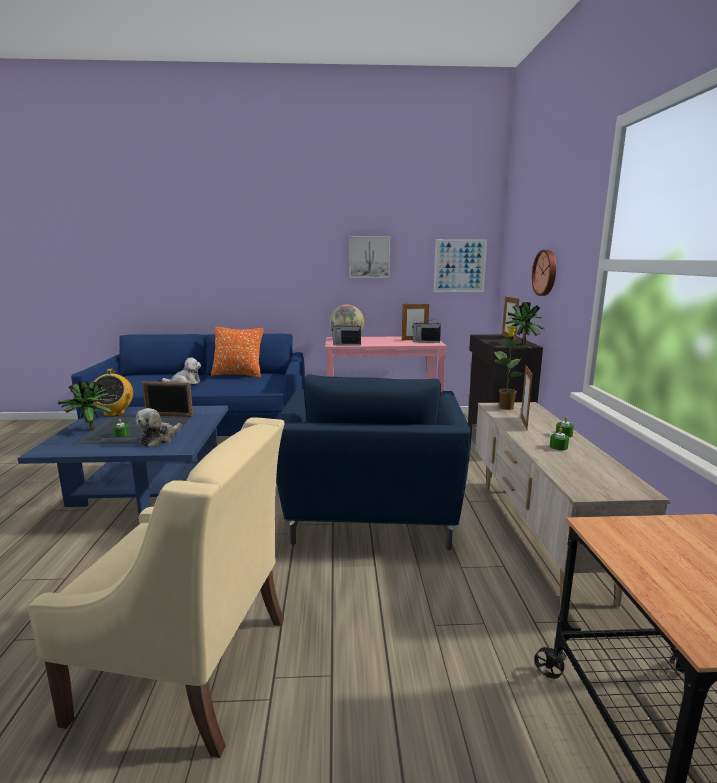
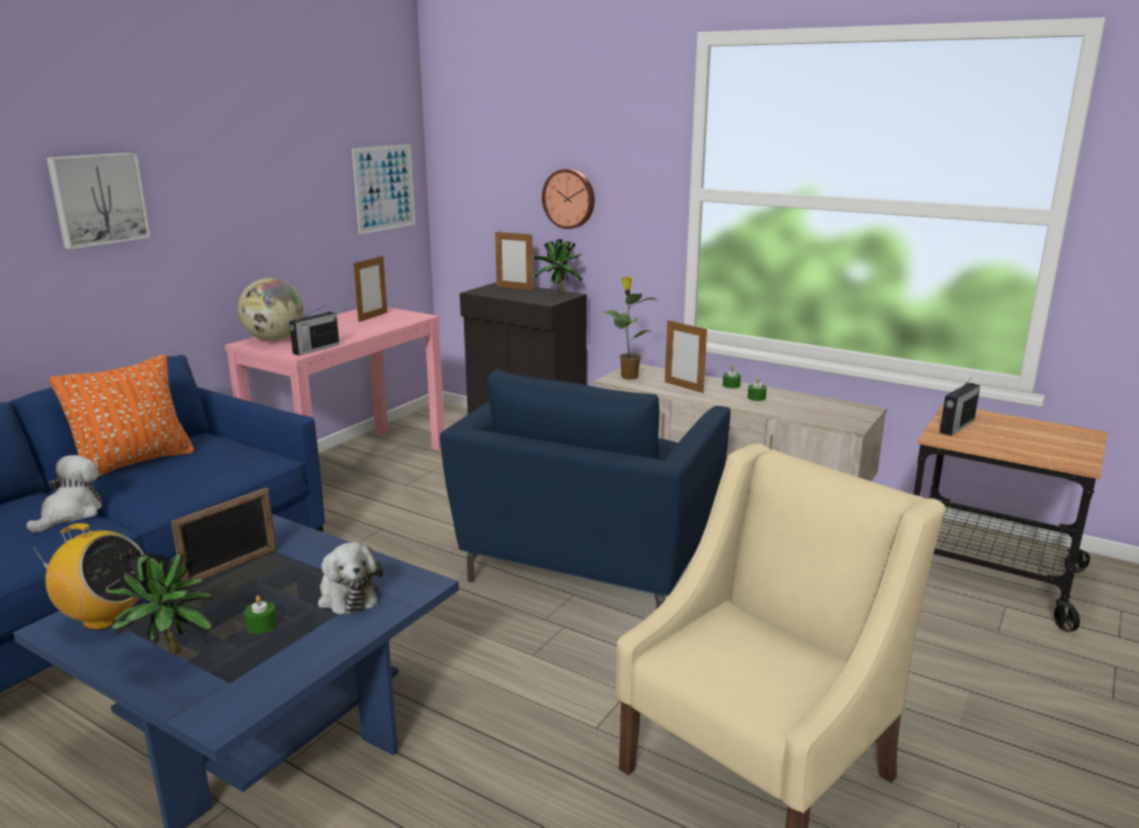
camera: 55 degrees left, 5 degrees up
blue armchair [276,374,472,550] -> blue armchair turned 75 degrees clockwise [440,370,731,609]
picture [349,236,390,278] -> picture moved to [47,153,151,249]
radio [412,319,441,343] -> radio moved to [940,375,980,436]

